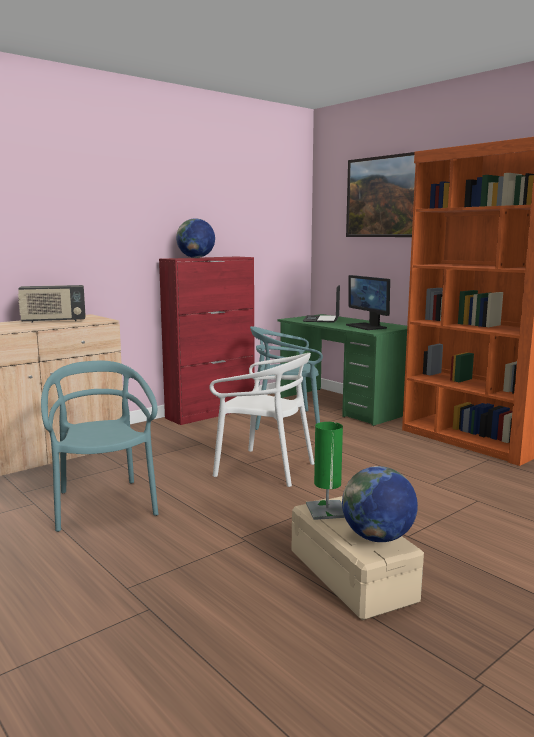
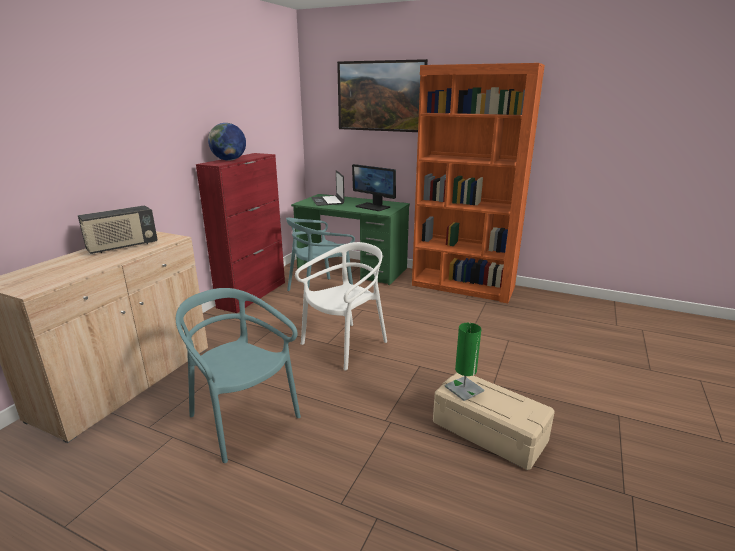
camera: 25 degrees left, 10 degrees up
white chair [209,353,314,487] -> white chair turned 45 degrees counterclockwise [295,242,387,370]
globe [342,466,418,542] -> none

